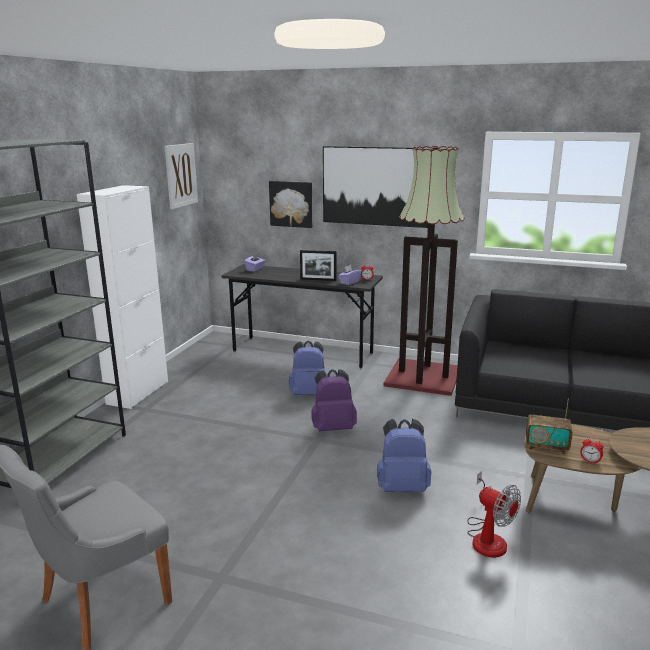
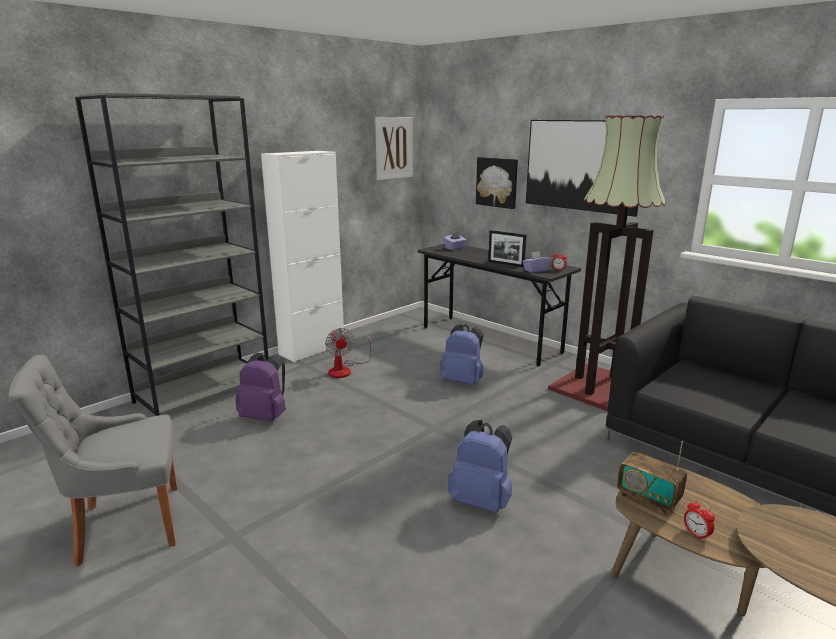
camera: 25 degrees right, 0 degrees up
purple backpack [311,369,357,431] -> purple backpack moved to [235,353,286,421]
fan [467,471,521,558] -> fan moved to [325,328,372,378]

